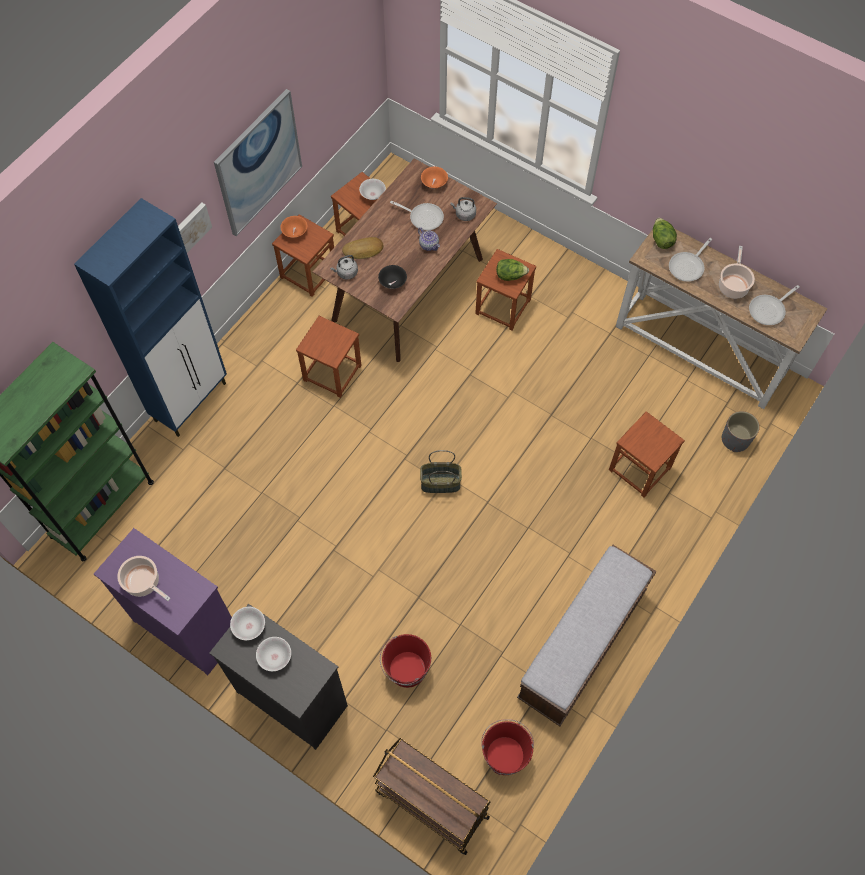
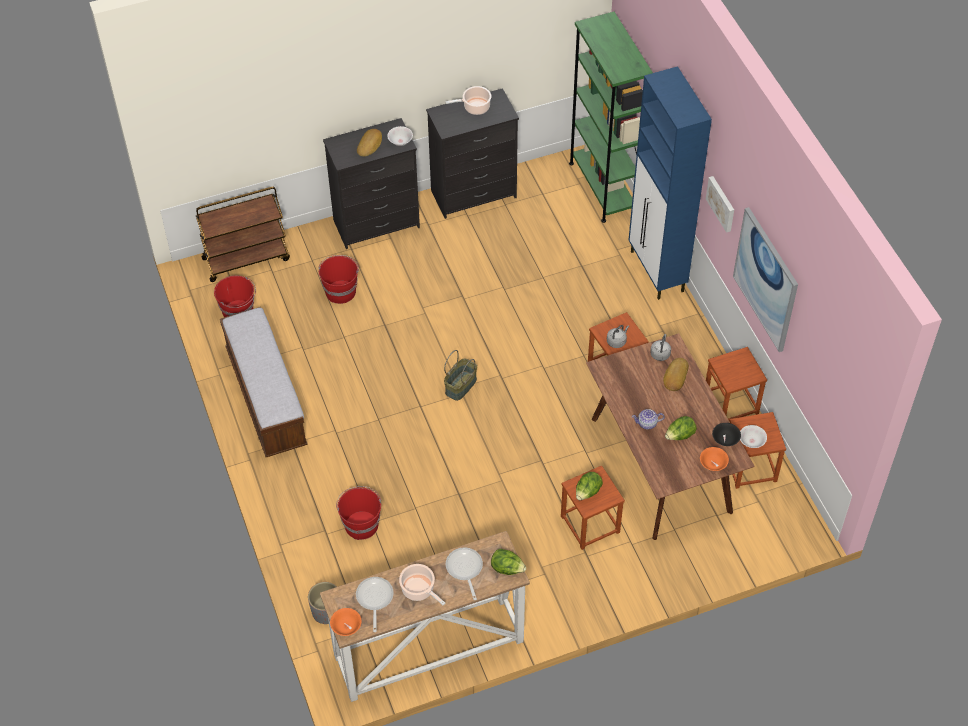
camera: 125 degrees right, 10 degrees down
purple dresser [94,528,232,675] -> black dresser [426,88,519,219]
white bowl [256,637,291,671] -> bread [357,129,382,157]
orange bowl [280,216,307,238] -> orange bowl moved to [330,608,362,636]
black bowl [378,265,407,289] -> black bowl moved to [712,423,741,446]
frying pan [390,201,444,231] -> lettuce [665,416,697,440]
grey kettle [450,197,476,221] -> grey kettle moved to [607,325,629,348]
brown stool [609,411,685,498] -> red bucket [336,486,381,540]

